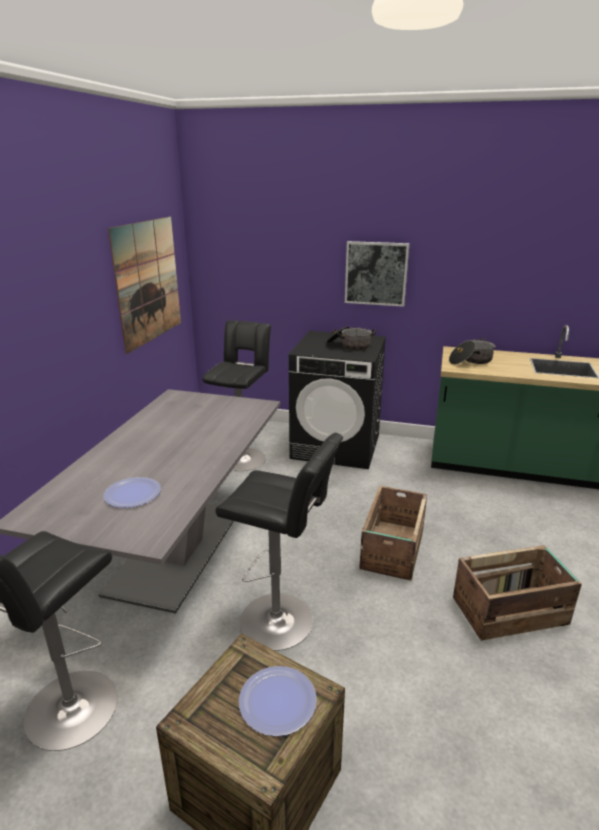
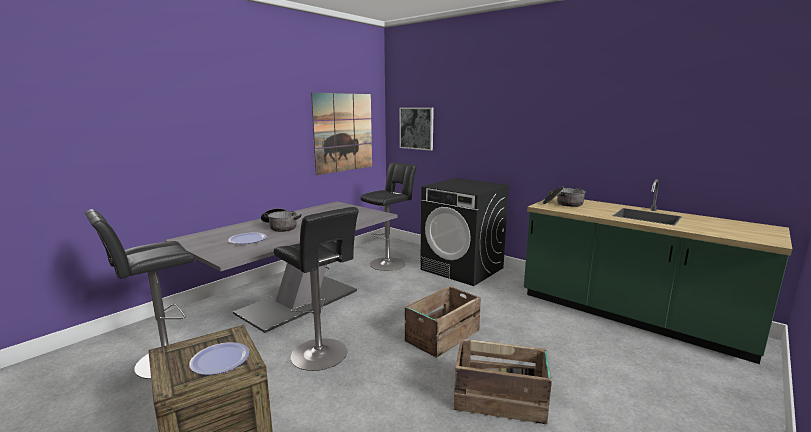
camera: 25 degrees right, 10 degrees down
cooking pot [326,326,376,351] -> cooking pot moved to [261,208,302,232]
picture [345,241,409,307] -> picture moved to [399,107,434,151]

